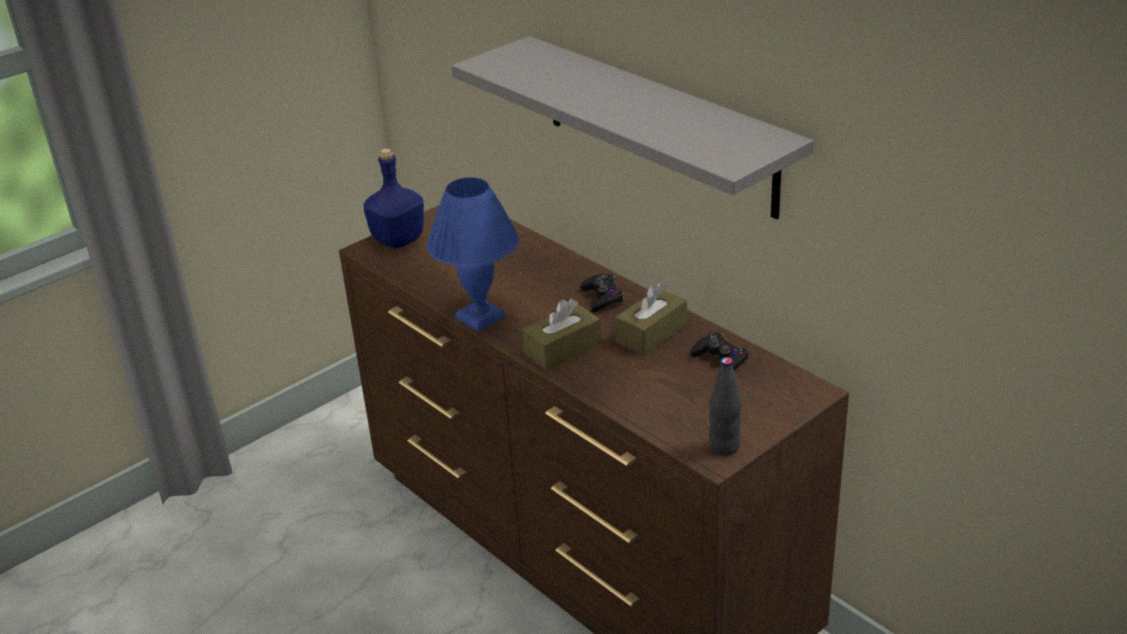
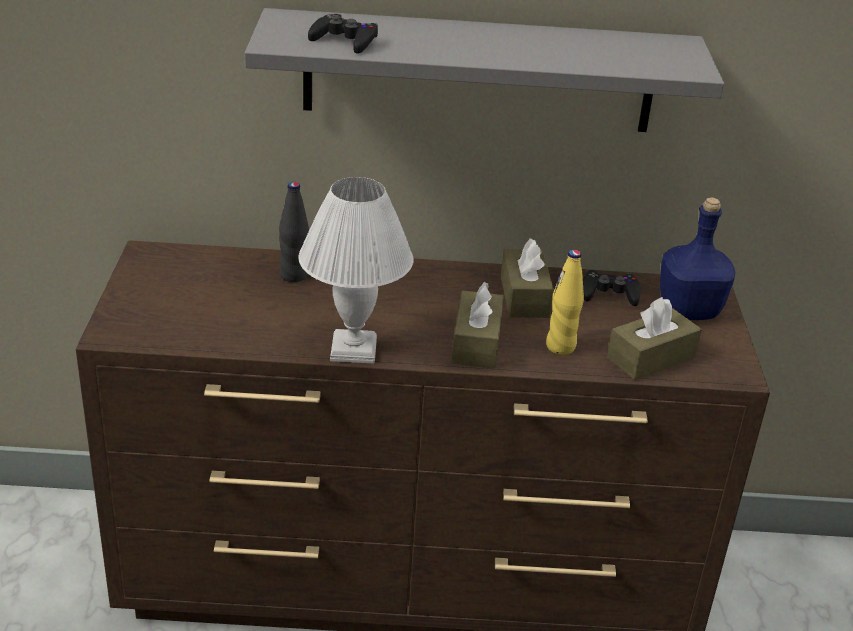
camera: 50 degrees left, 0 degrees up
blue bottle [363,148,424,248] -> blue bottle moved to [660,197,736,320]
blue table lamp [427,177,519,332] -> white table lamp [298,177,414,364]
black game controller [580,274,625,312] -> black game controller moved to [308,14,378,54]
black bottle [709,357,742,455] -> black bottle moved to [279,182,309,282]
none -> yellow bottle [546,250,584,355]
none -> brown tissue box [607,297,702,380]

